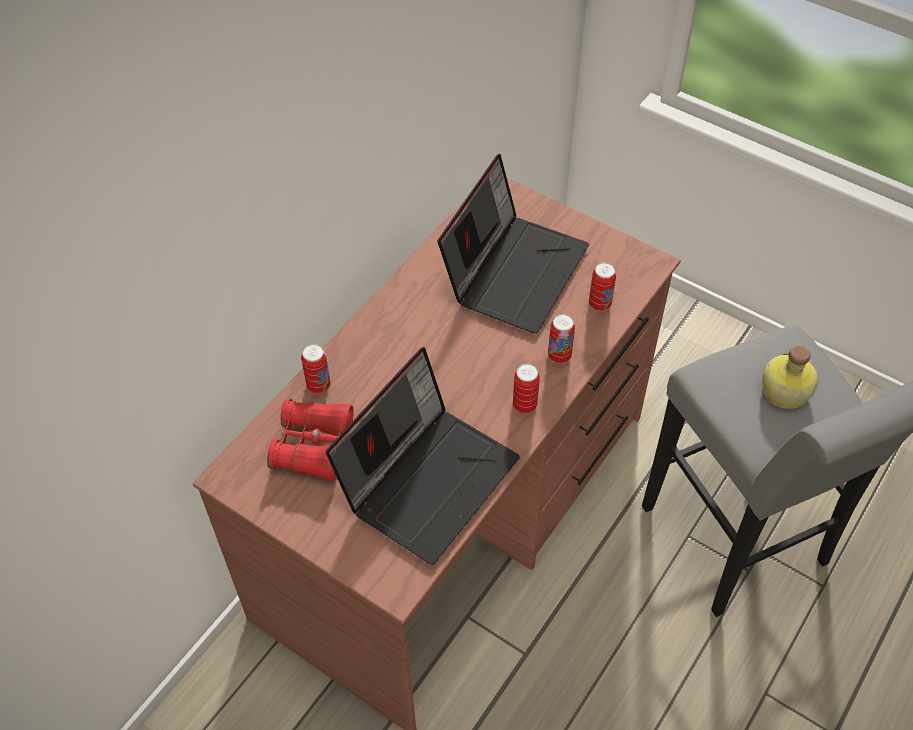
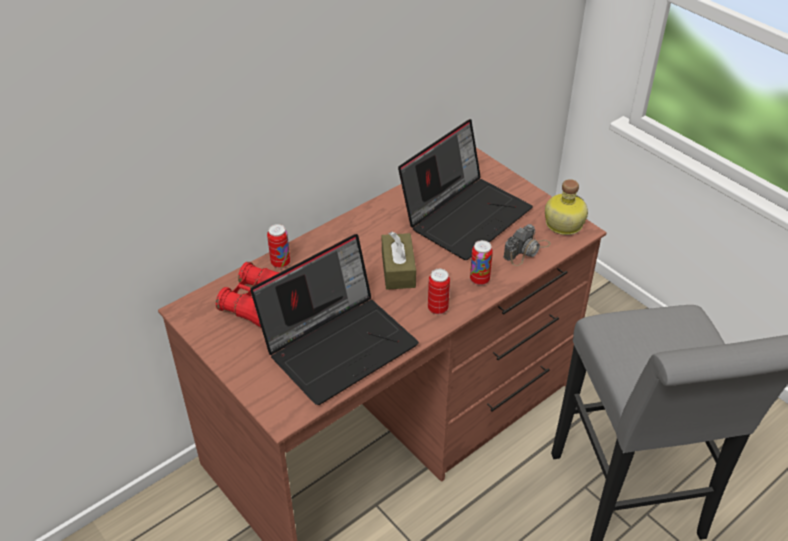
camera: 15 degrees right, 10 degrees down
can [589,262,616,311] -> camera [504,224,551,266]
bottle [762,345,818,409] -> bottle moved to [545,179,588,235]
none -> brown tissue box [382,232,416,290]

